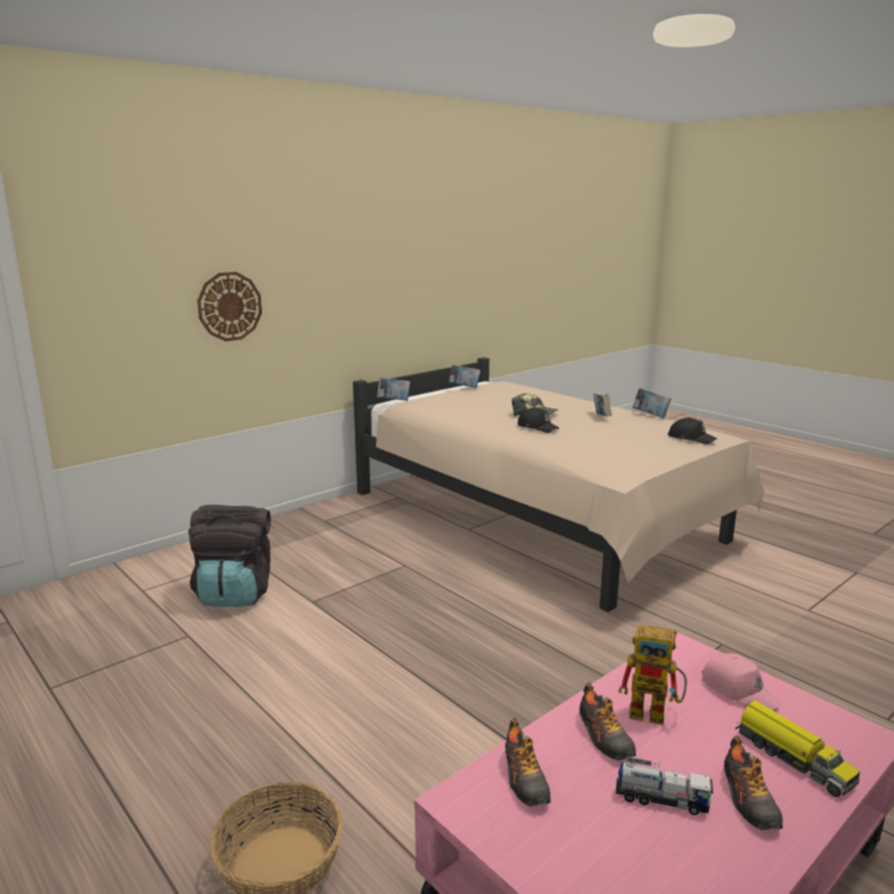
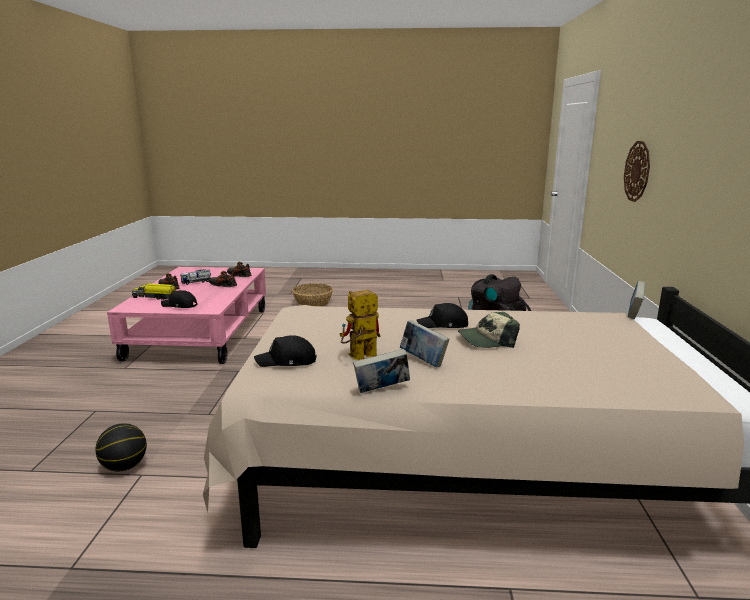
camera: 135 degrees right, 0 degrees up
book [449,364,481,388] -> none
toy robot [618,625,687,725] -> toy robot moved to [340,290,381,360]
pink cap [702,653,781,710] -> black cap [161,290,198,308]
none -> basketball [95,423,147,471]

